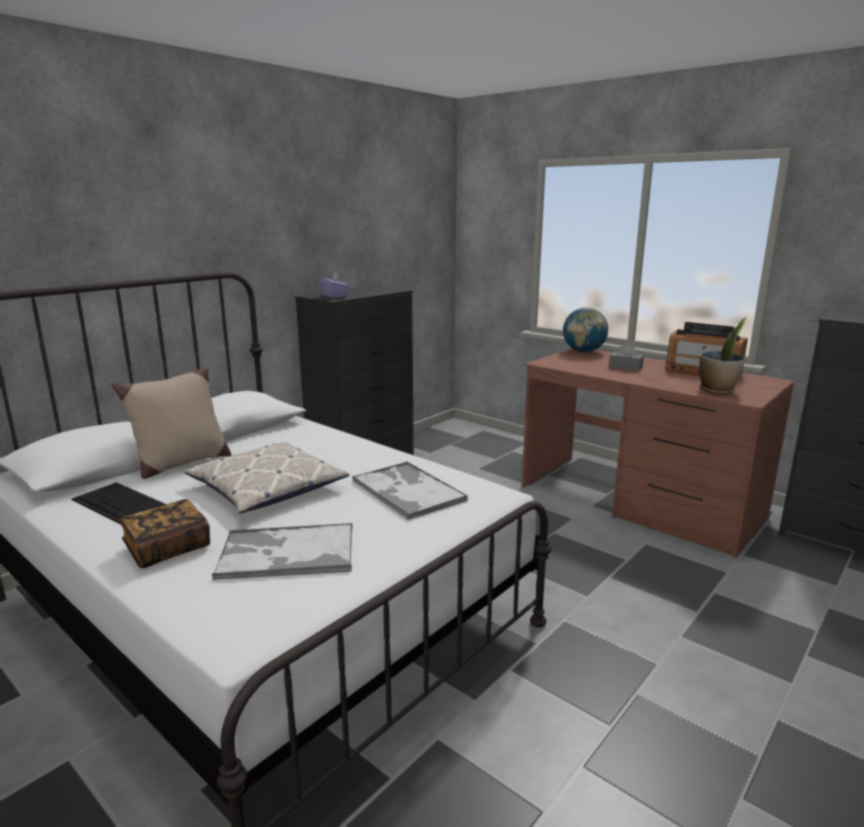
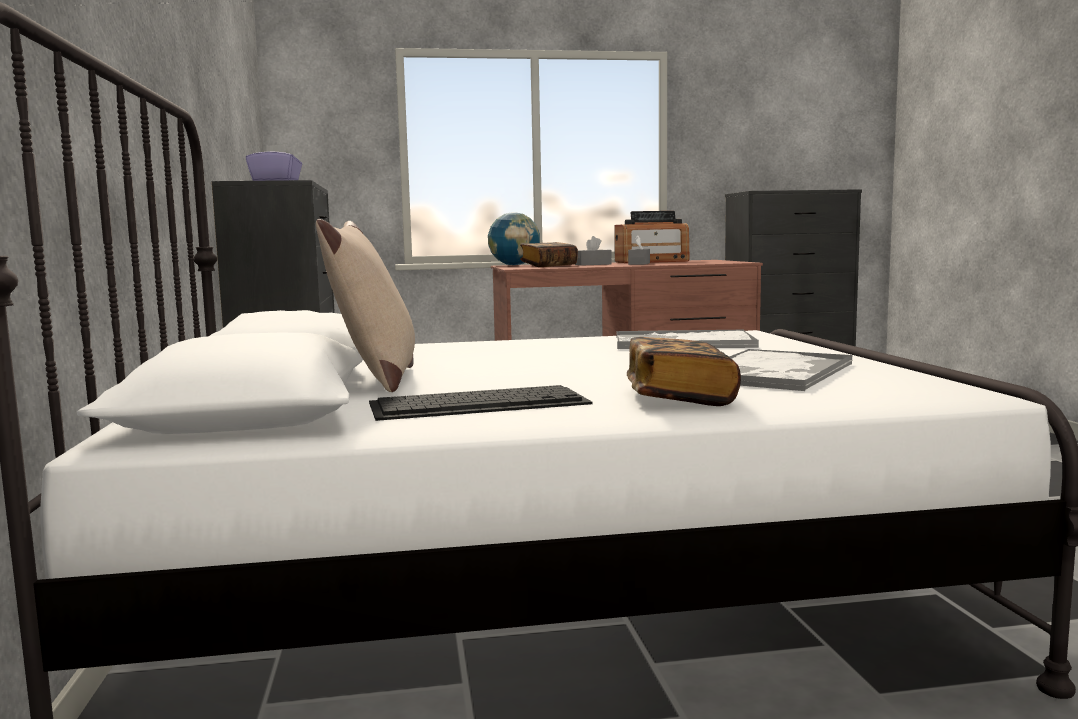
camera: 50 degrees left, 10 degrees down
pillow [184,442,350,514] -> none
potted plant [699,317,747,394] -> none
none -> book [520,242,578,267]
none -> grey tissue box [628,235,650,265]

